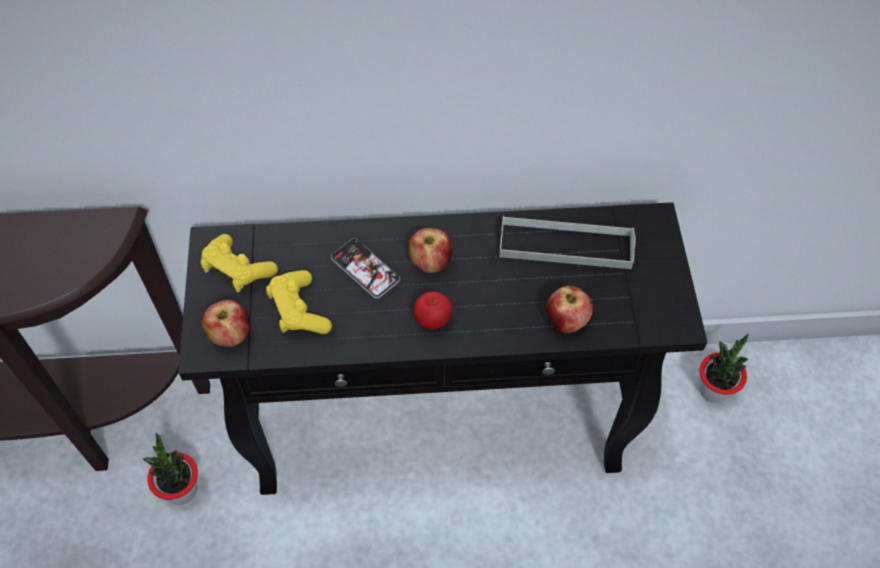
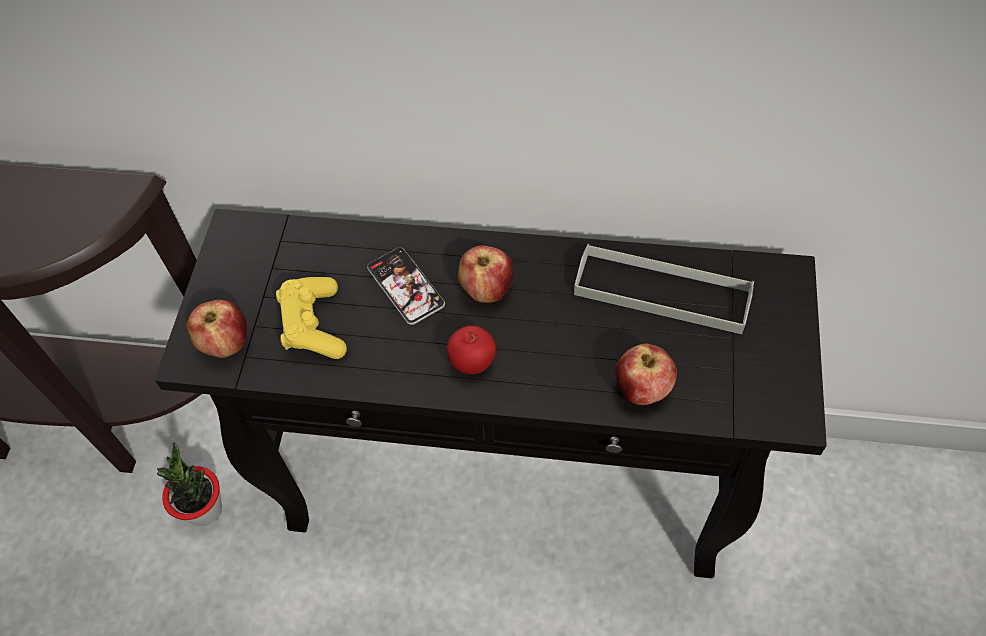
camera: 15 degrees right, 0 degrees up
yellow game controller [200,234,278,293] -> none
potted plant [700,334,749,403] -> none

